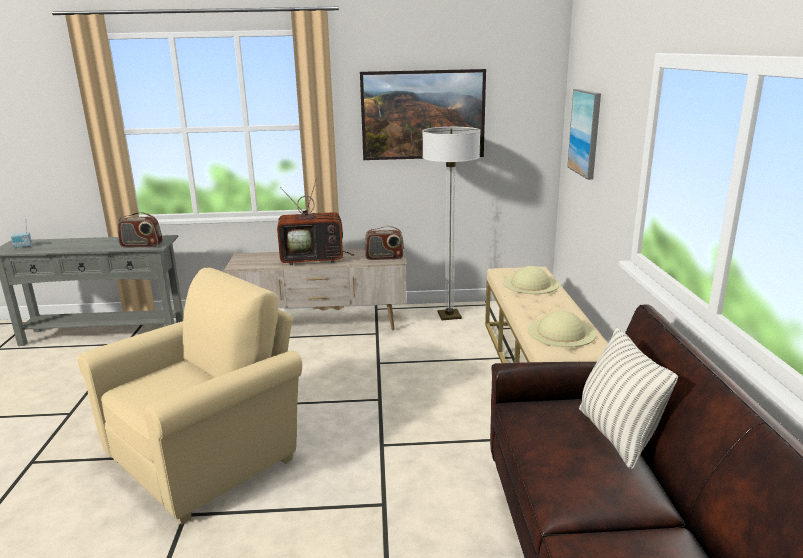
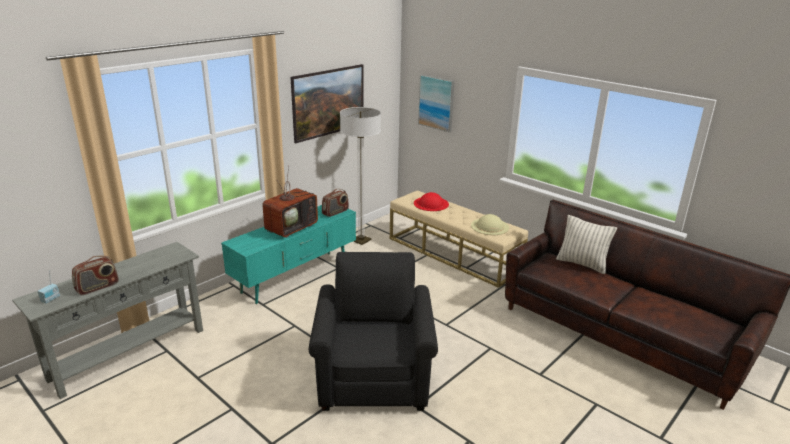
camera: 45 degrees left, 5 degrees up
beige armchair [78,268,302,525] -> black armchair [309,252,438,411]
radio [118,212,163,248] -> radio moved to [72,256,119,295]
beige tv stand [224,249,407,331] -> turquoise tv stand [221,205,356,304]
beige hat [503,266,559,294] -> red hat [414,192,449,211]

